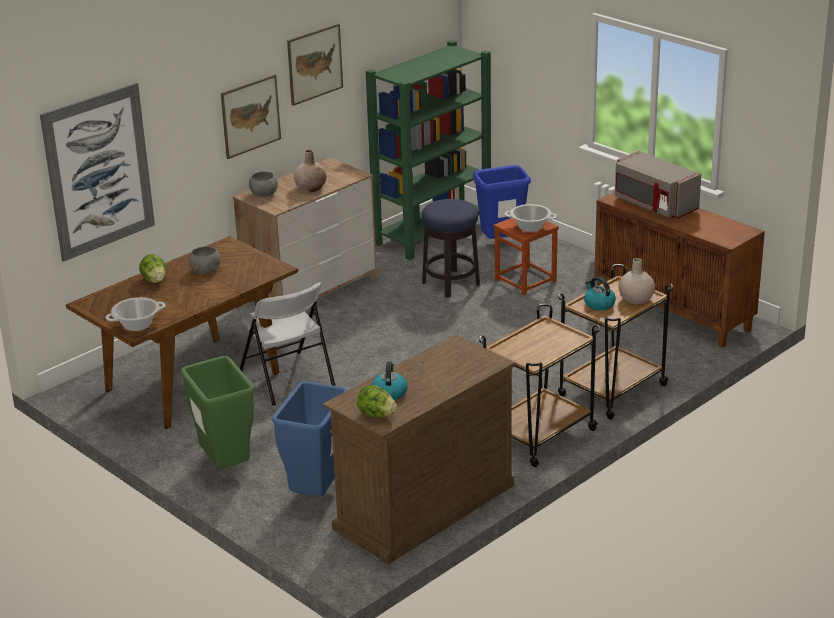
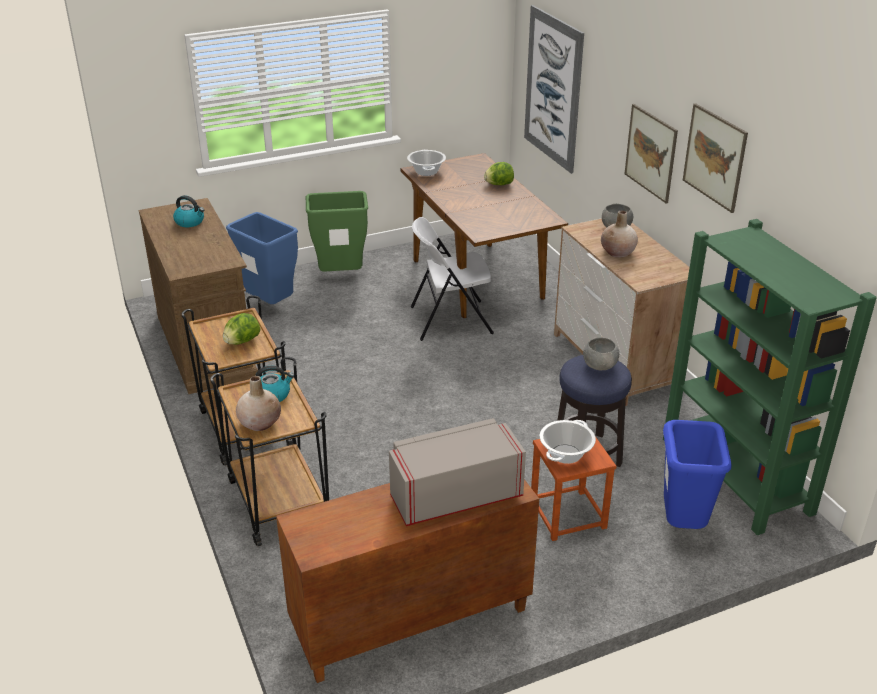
camera: 110 degrees right, 5 degrees up
grey bowl [189,246,221,274] -> grey bowl moved to [583,338,619,370]
lettuce [357,385,397,418] -> lettuce moved to [223,313,260,345]

